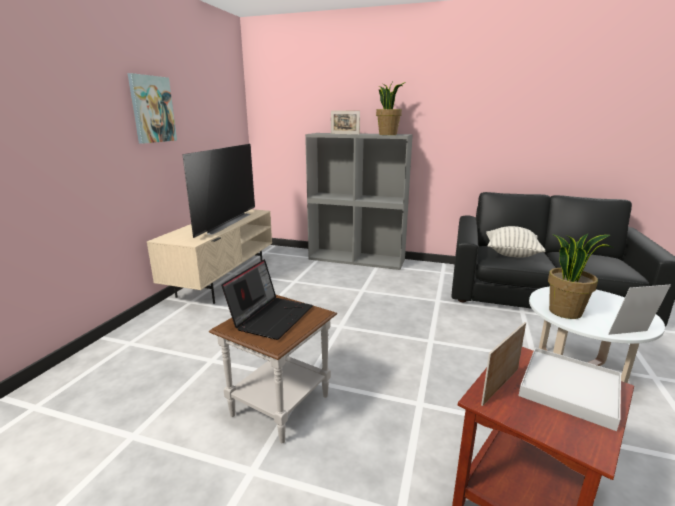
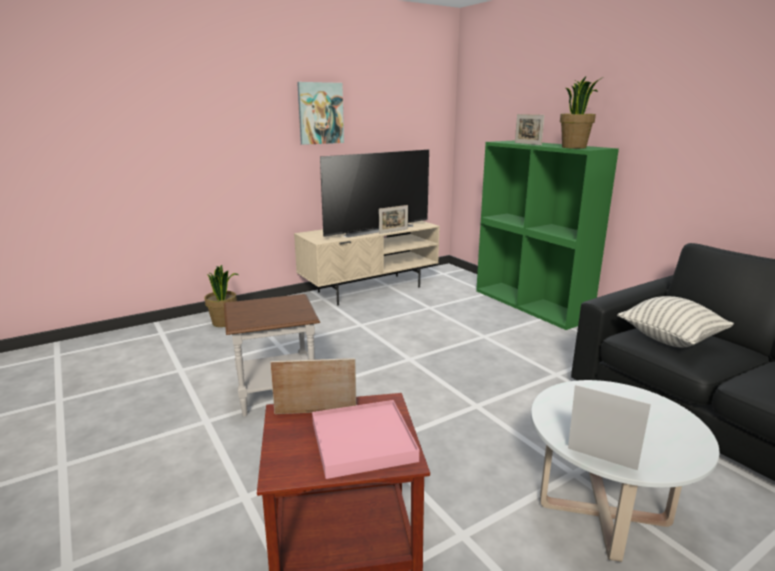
camera: 40 degrees right, 0 degrees up
laptop [221,259,313,340] -> none
grey bookcase [305,133,413,270] -> green bookcase [476,141,619,330]
white tray [519,347,621,431] -> pink tray [312,400,419,479]
potted plant [548,233,614,319] -> potted plant moved to [205,265,238,327]
none -> picture frame [379,205,408,234]

